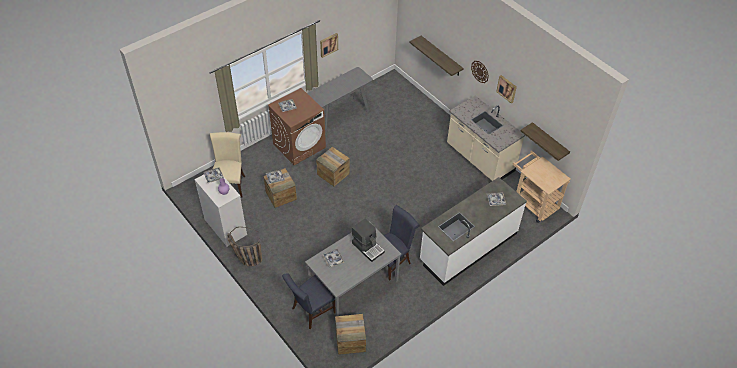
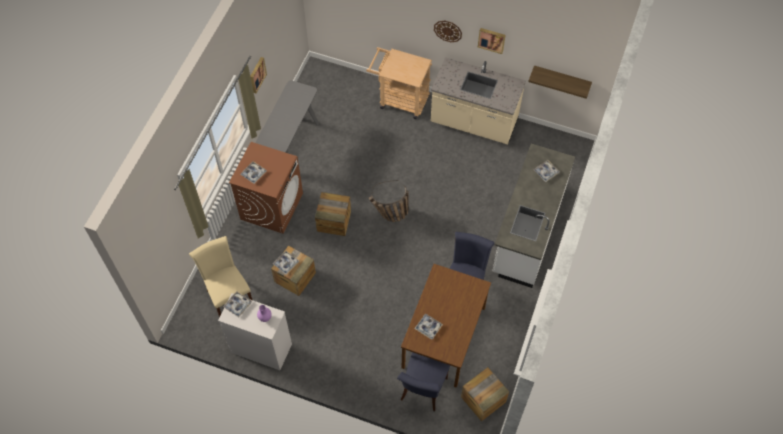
camera: 30 degrees left, 10 degrees up
basket [227,227,262,266] -> basket moved to [369,180,409,222]
grey dining table [305,221,401,316] -> brown dining table [401,264,491,388]
coffee machine [352,219,385,262] -> none
shelf [409,36,464,76] -> none
beige cart [513,151,571,223] -> beige cart moved to [366,47,432,119]

